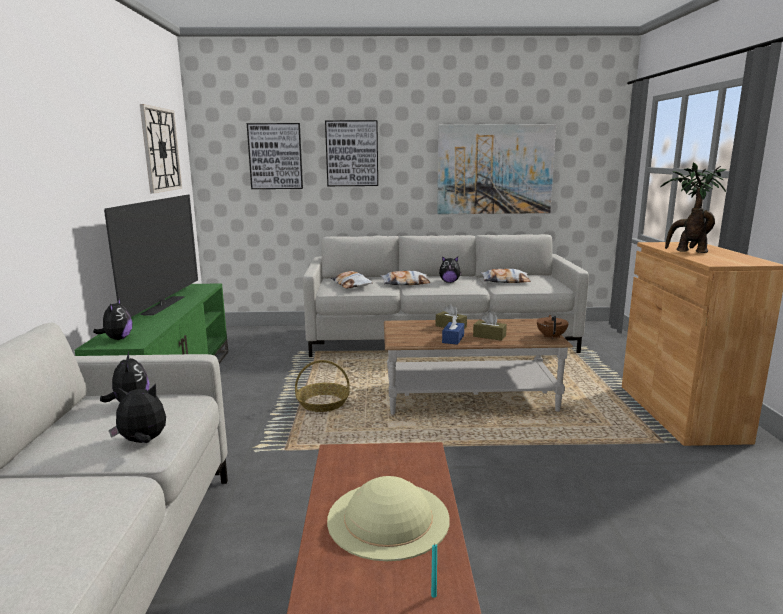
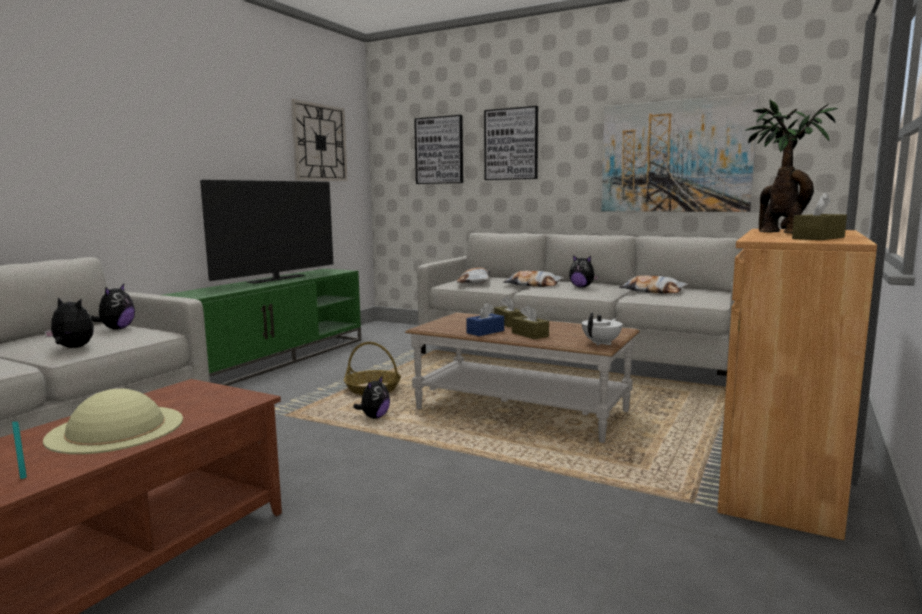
camera: 30 degrees right, 5 degrees down
plush toy [93,299,133,340] -> plush toy moved to [353,375,390,419]
brown teapot [537,315,569,339] -> white teapot [582,312,622,346]
none -> brown tissue box [792,192,847,240]

